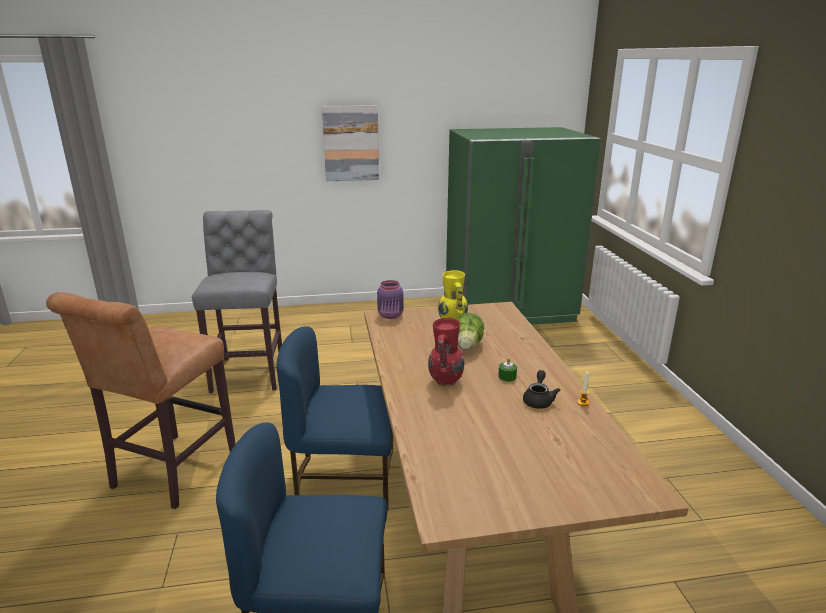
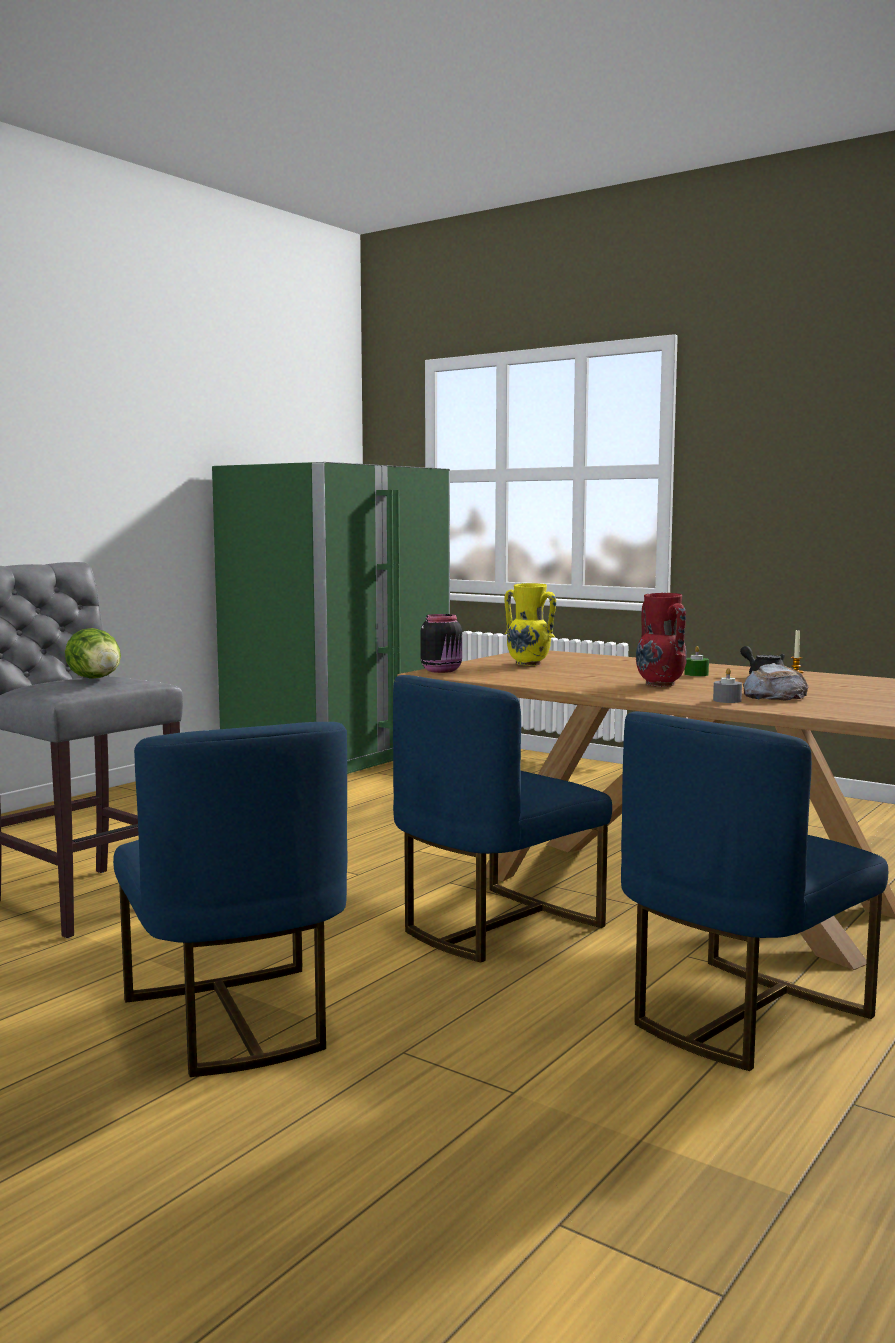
camera: 45 degrees left, 15 degrees down
brown stool [46,292,236,509] -> blue chair [113,722,347,1077]
picture [322,105,379,181] -> none
purple jar [377,280,403,319] -> black jar [420,614,462,673]
lettuce [456,313,484,350] -> lettuce moved to [65,628,121,679]
none -> grey candle [713,668,742,703]
none -> bread [743,663,808,701]

